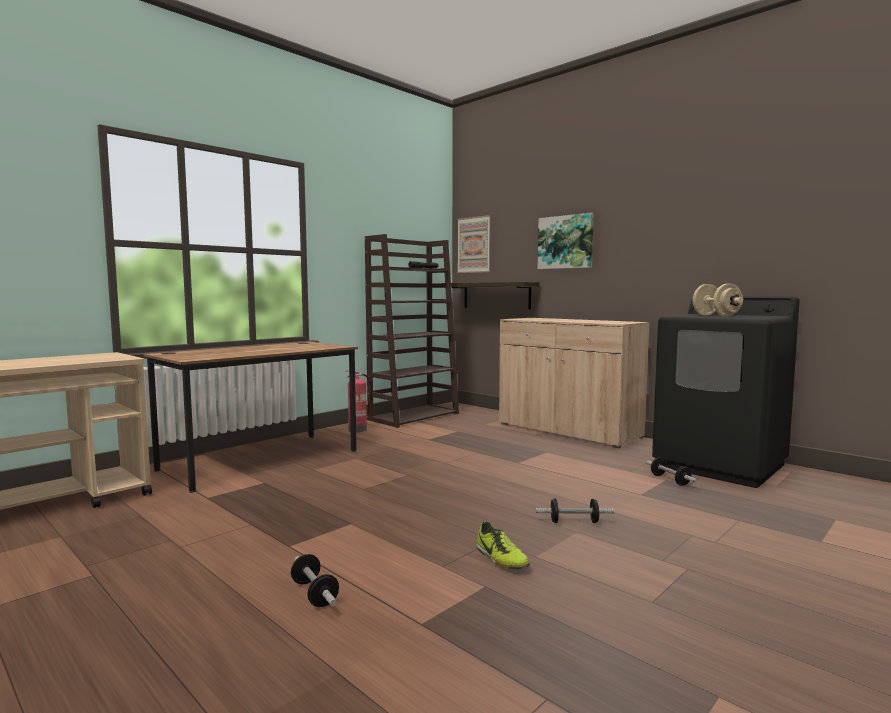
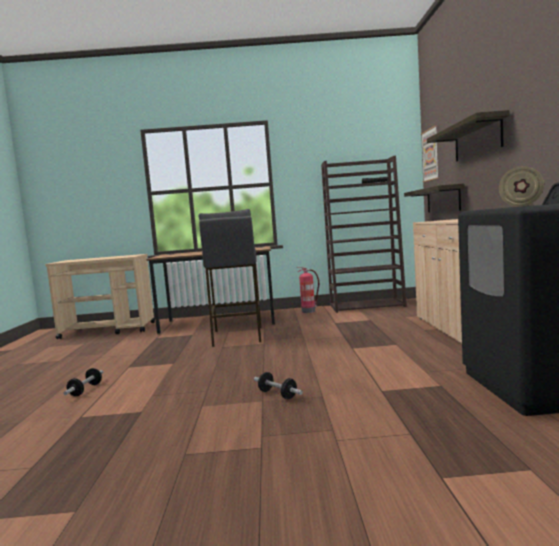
camera: 45 degrees right, 0 degrees up
shoe [476,521,529,569] -> none
picture [538,213,594,269] -> shelf [427,110,510,162]
dumbbell [646,457,698,486] -> none
none -> grey stool [198,209,261,347]

